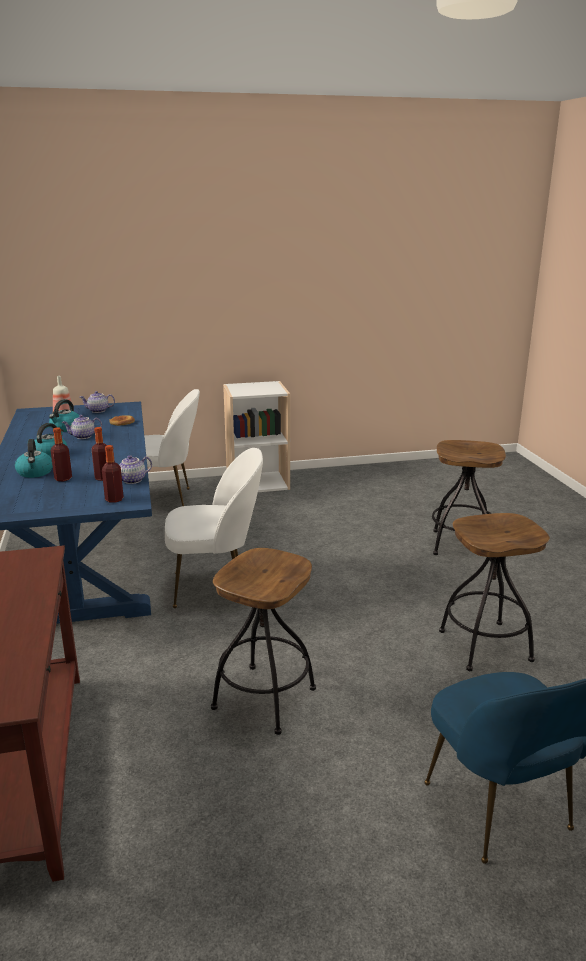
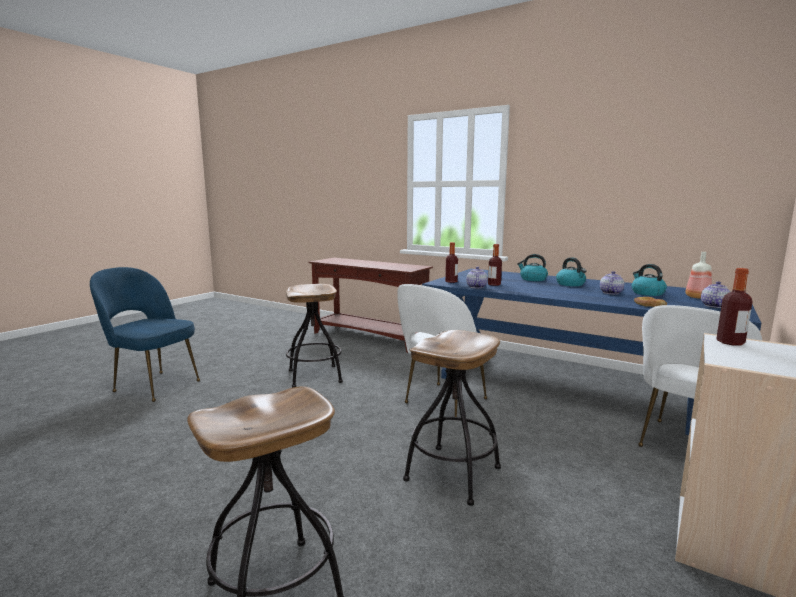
camera: 135 degrees right, 10 degrees down
bottle [51,427,72,481] -> bottle moved to [716,268,753,346]
brown stool [439,513,550,671] -> brown stool moved to [403,330,501,506]

